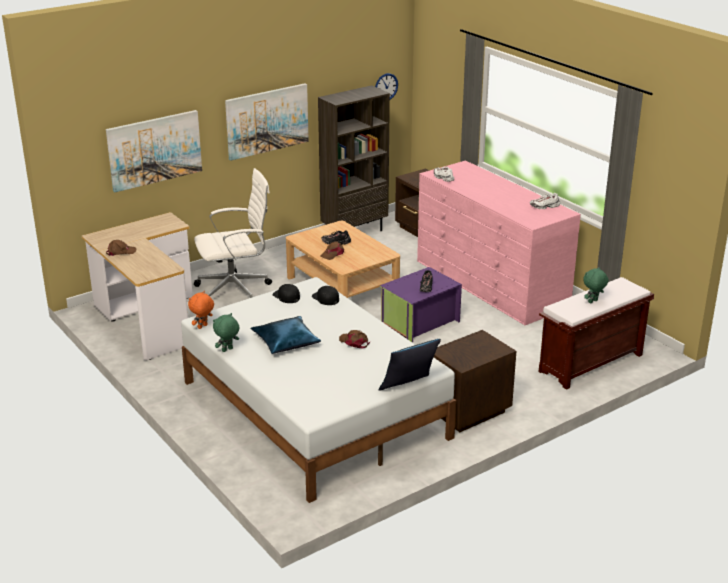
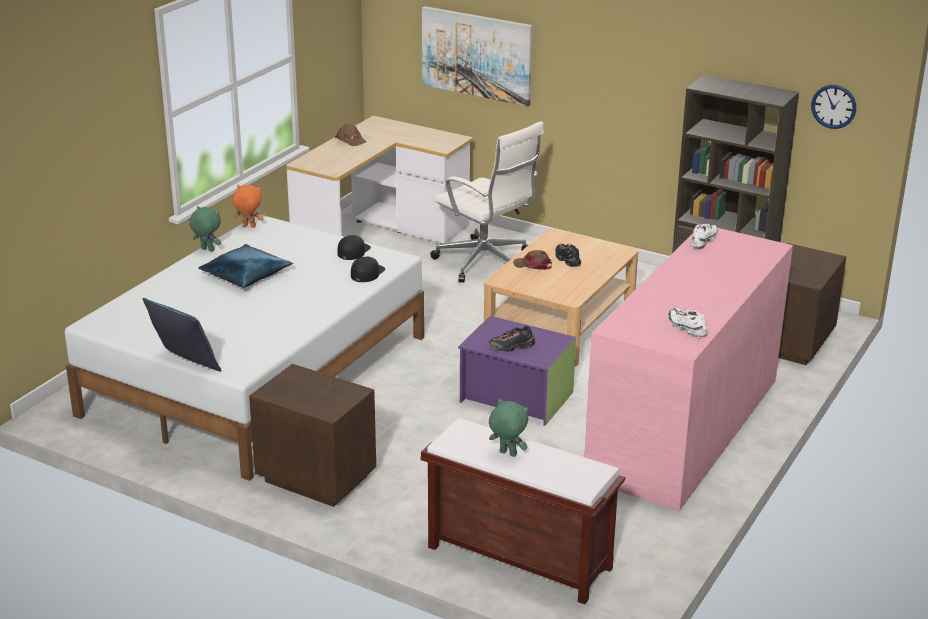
camera: 65 degrees right, 0 degrees up
picture [225,83,309,161] -> none
brown cap [339,330,370,349] -> none

